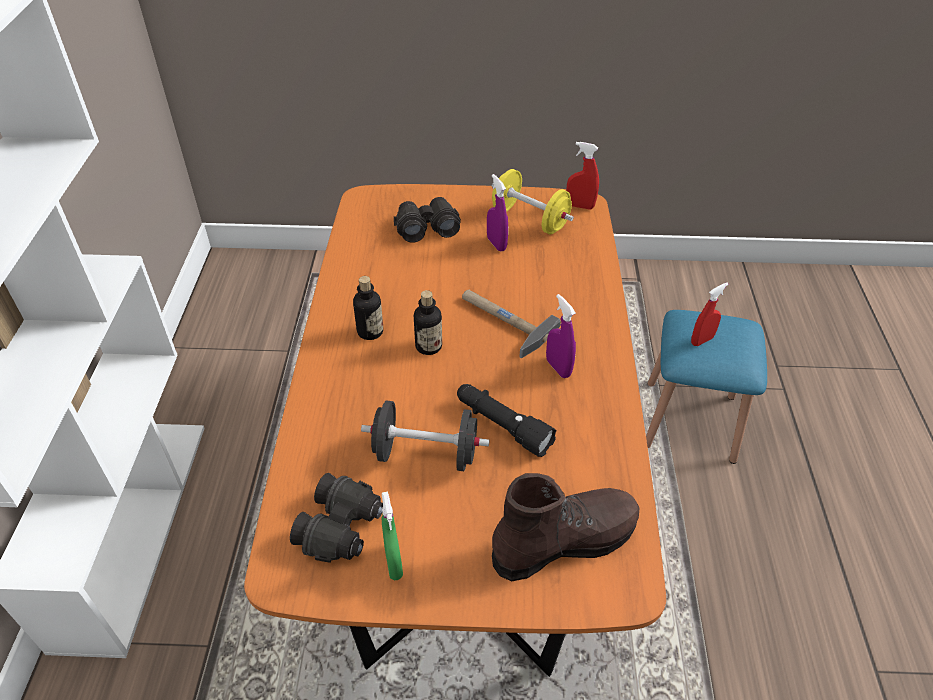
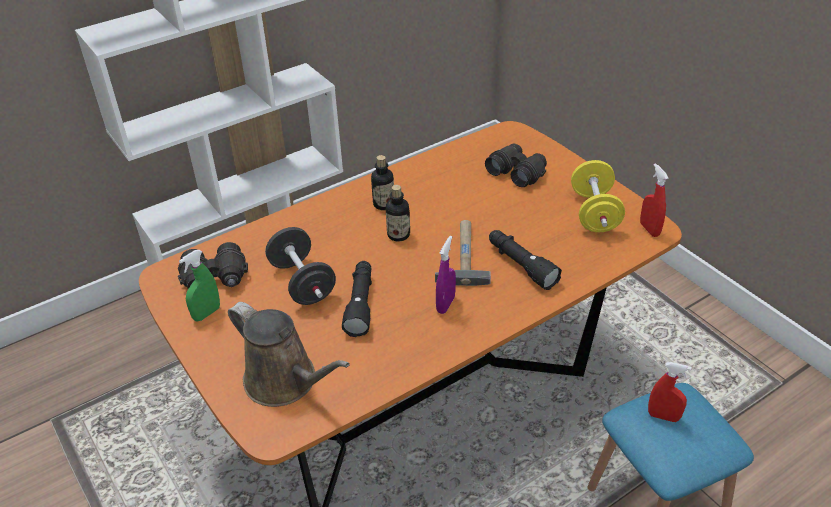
camera: 55 degrees right, 5 degrees down
purple spray bottle [487,174,508,251] -> none
brown boot [492,473,639,581] -> brown watering can [228,302,350,407]
none -> black flashlight [489,230,562,290]

